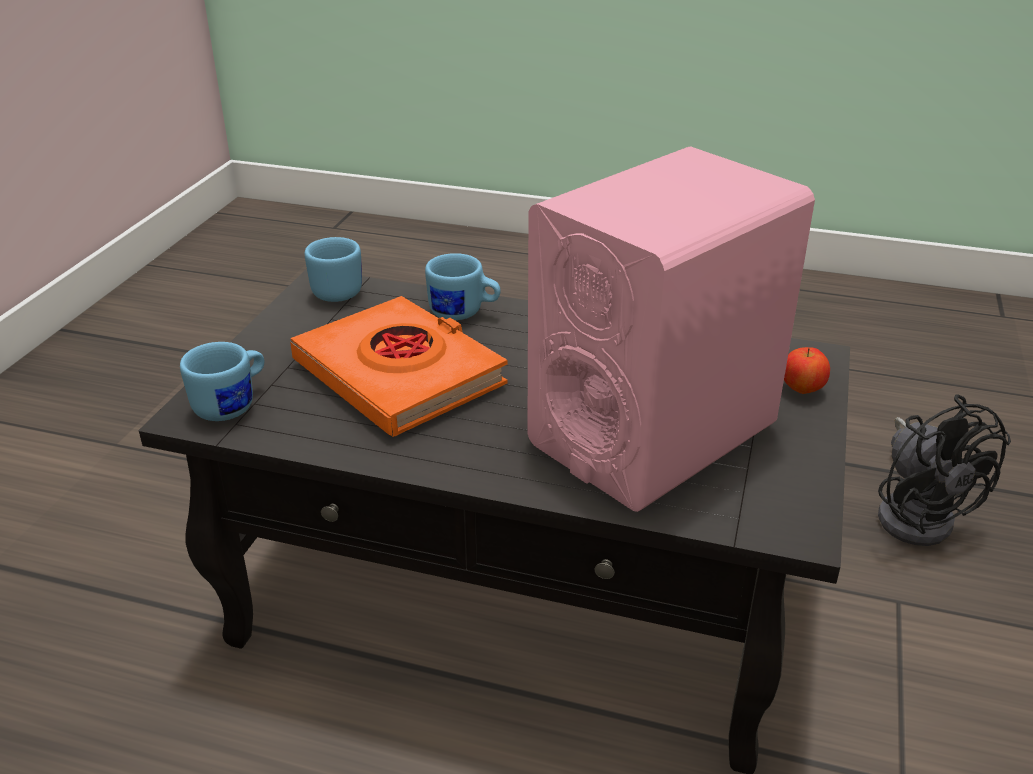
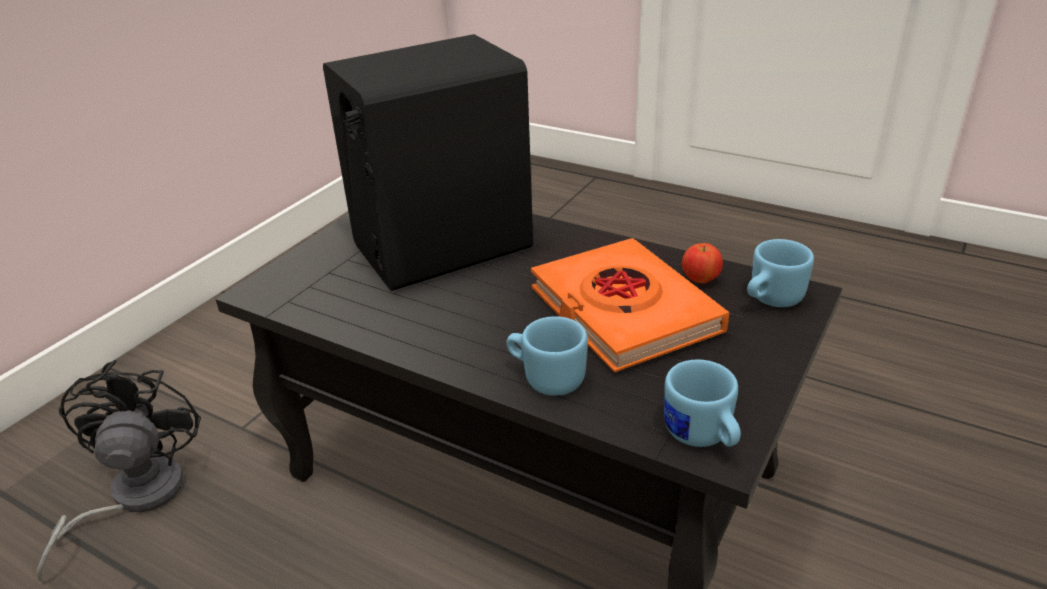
camera: 165 degrees left, 0 degrees up
pink speaker [527,146,815,512] -> black speaker [323,34,533,291]
apple [784,347,830,394] -> apple moved to [682,243,723,284]

